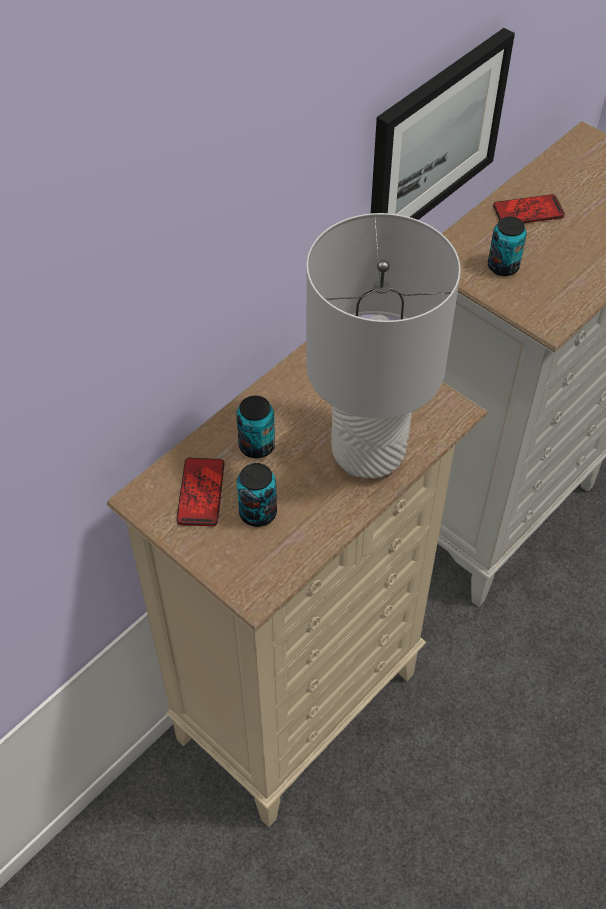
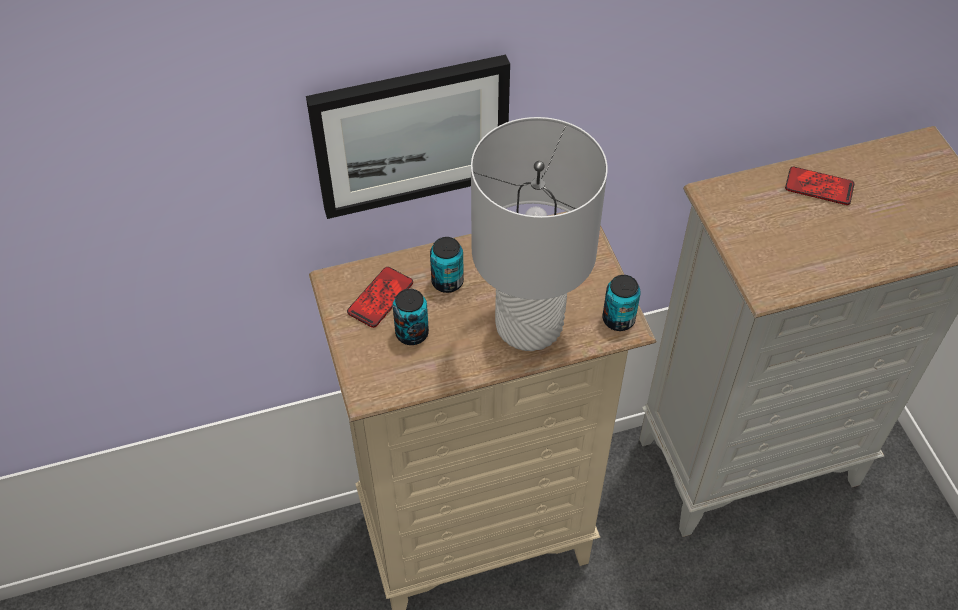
camera: 30 degrees right, 0 degrees up
picture [371,28,515,220] -> picture moved to [306,55,510,219]
can [488,216,527,276] -> can moved to [603,275,641,331]

